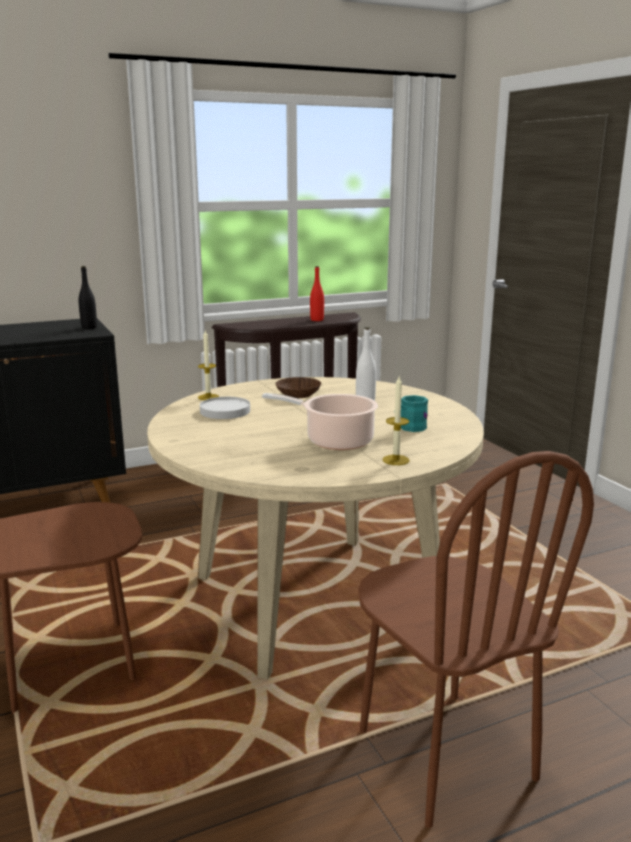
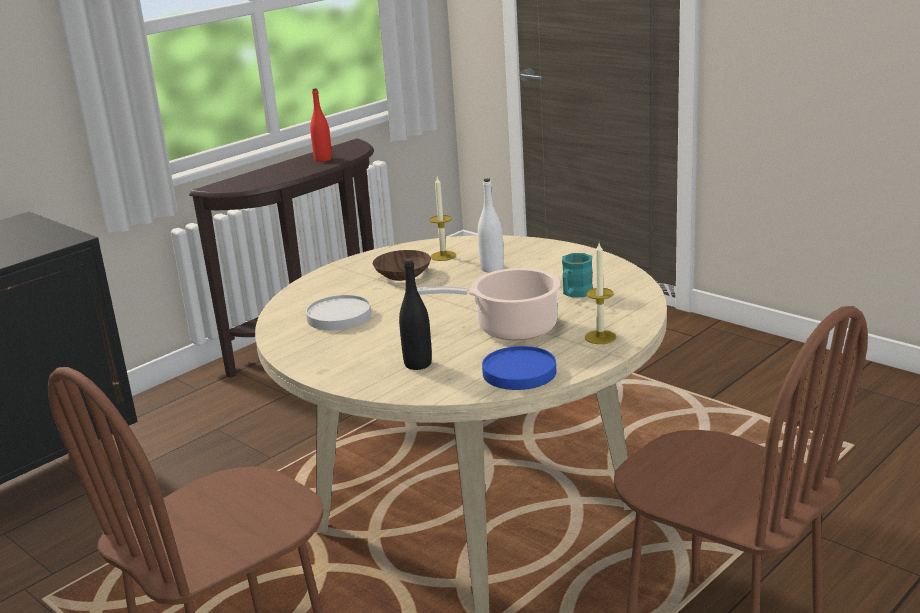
camera: 20 degrees left, 5 degrees up
black bottle [79,266,97,329] -> black bottle moved to [399,258,432,370]
candle [198,330,219,400] -> candle moved to [430,177,456,261]
none -> blue plate [482,346,556,390]

